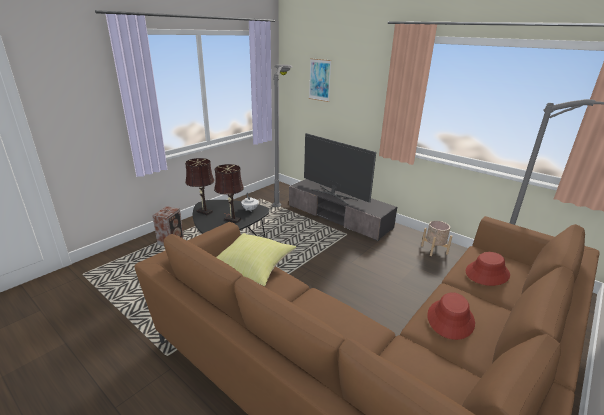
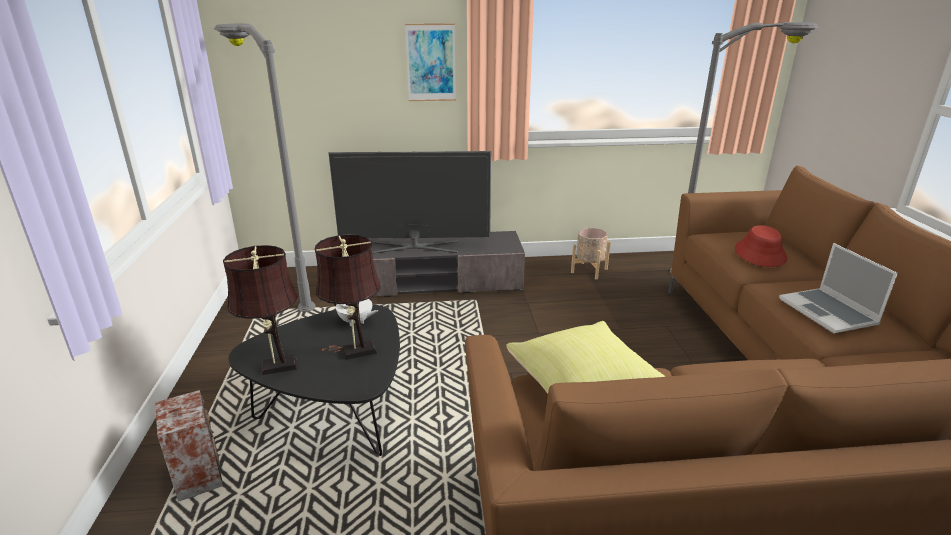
camera: 45 degrees left, 0 degrees up
picture [309,58,331,102] -> picture moved to [405,23,456,101]
red hat [427,292,475,340] -> laptop [779,243,898,333]

